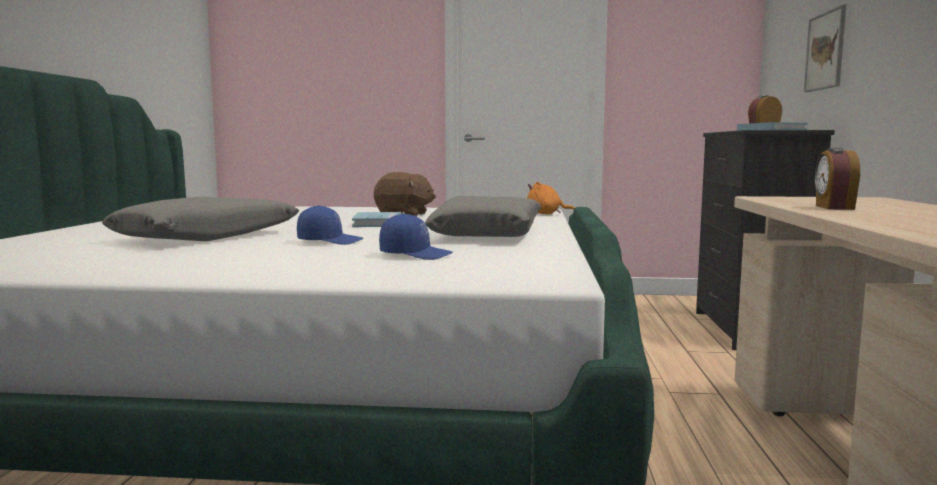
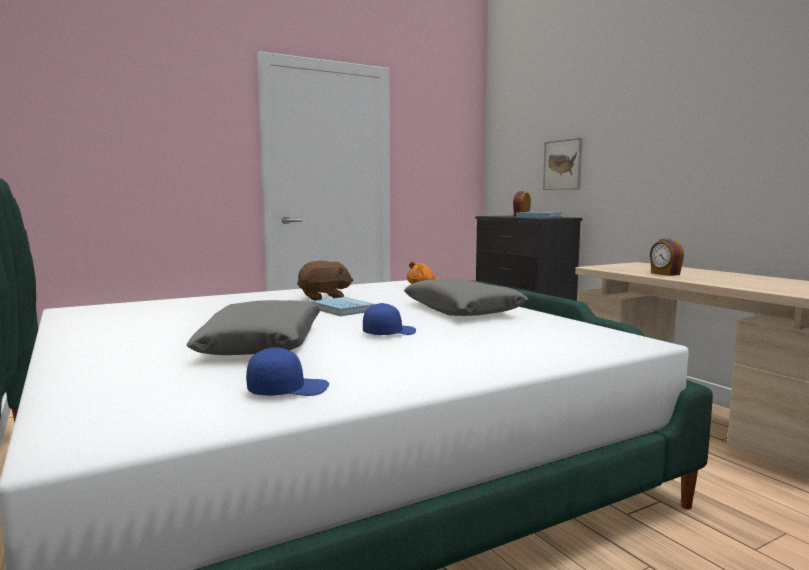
camera: 35 degrees left, 0 degrees up
blue cap [379,213,453,260] -> blue cap moved to [246,347,329,396]

